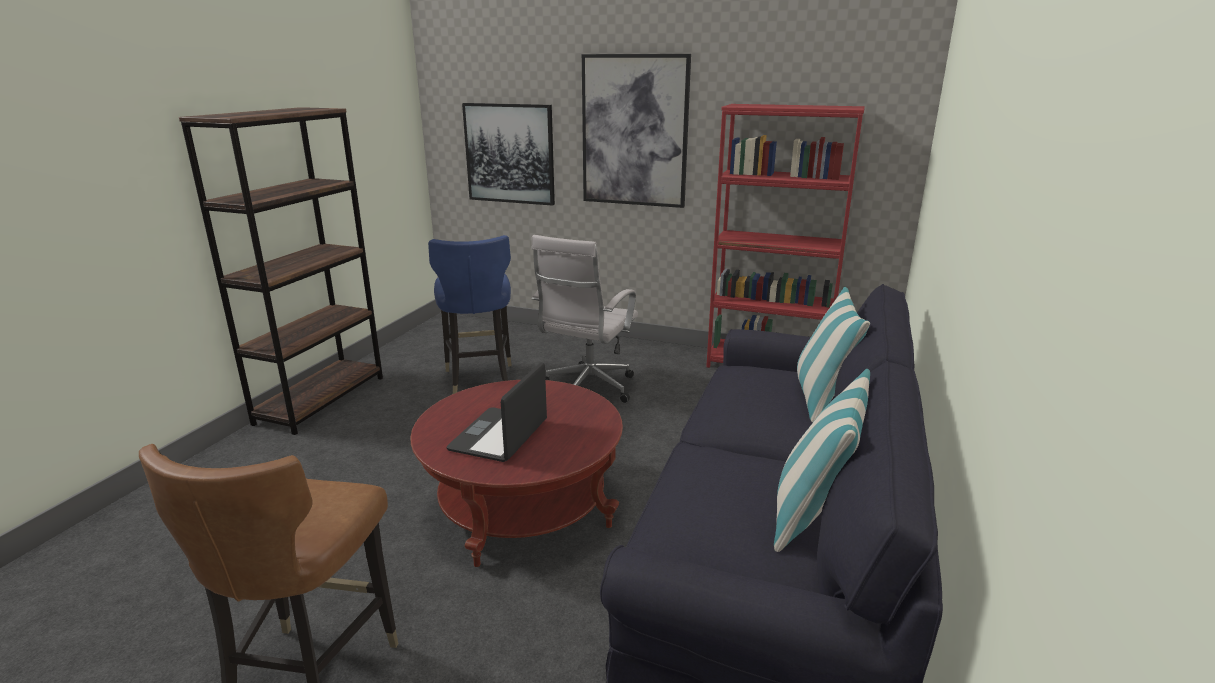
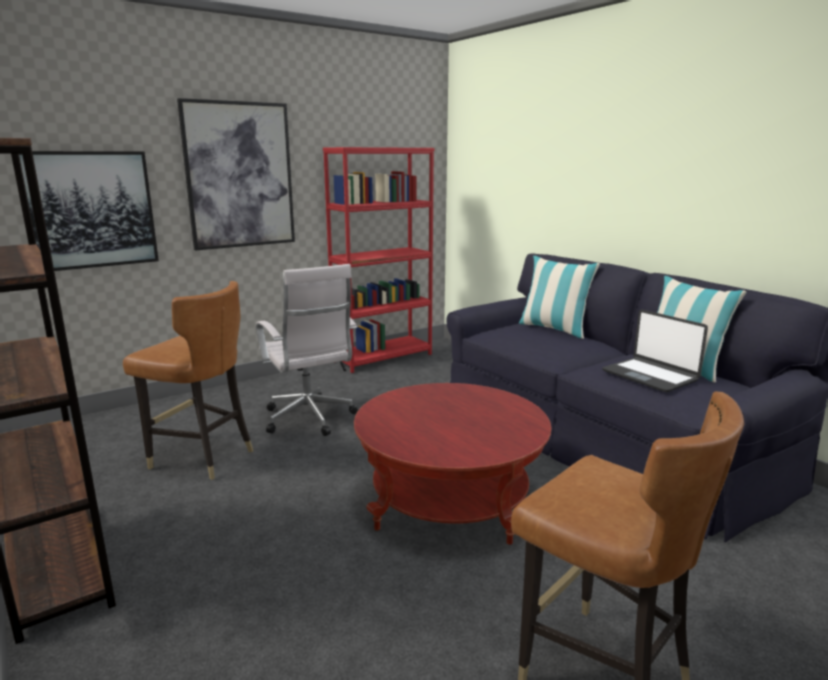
camera: 55 degrees left, 5 degrees down
blue chair [428,235,512,394] -> brown chair [123,281,253,480]
laptop [447,362,547,462] -> laptop moved to [602,310,708,392]

